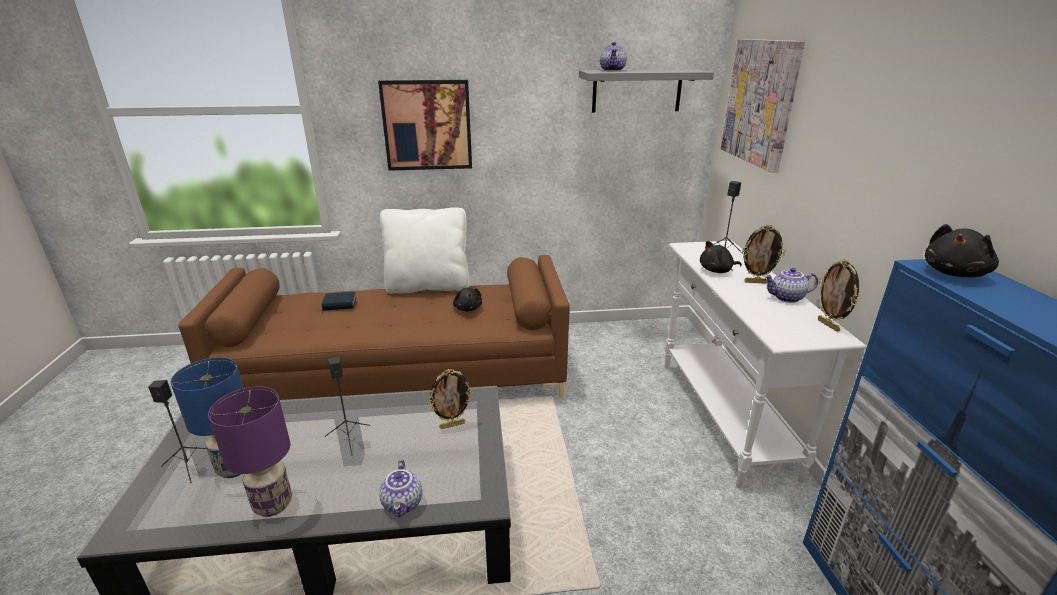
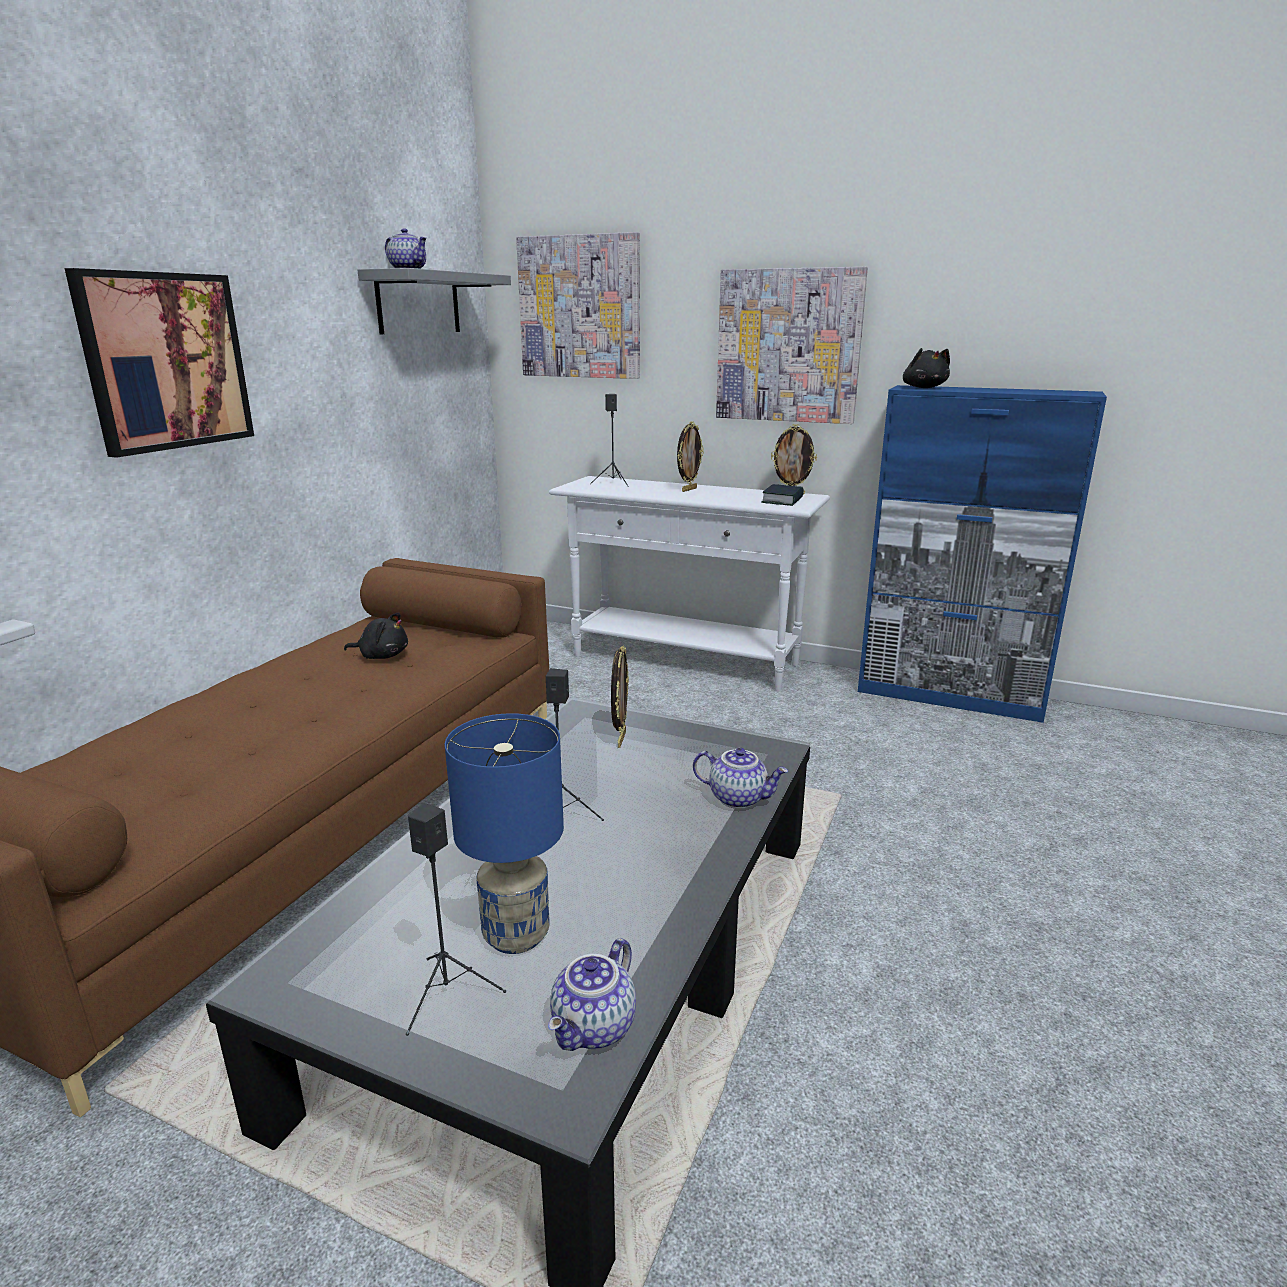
camera: 60 degrees left, 5 degrees down
purple table lamp [208,386,292,517] -> none
book [321,292,357,310] -> book moved to [761,484,804,506]
white pillow [380,207,470,294] -> none
black plush toy [700,241,742,273] -> none
teapot [764,268,818,303] -> teapot moved to [548,938,636,1051]
none -> picture [716,267,868,424]

